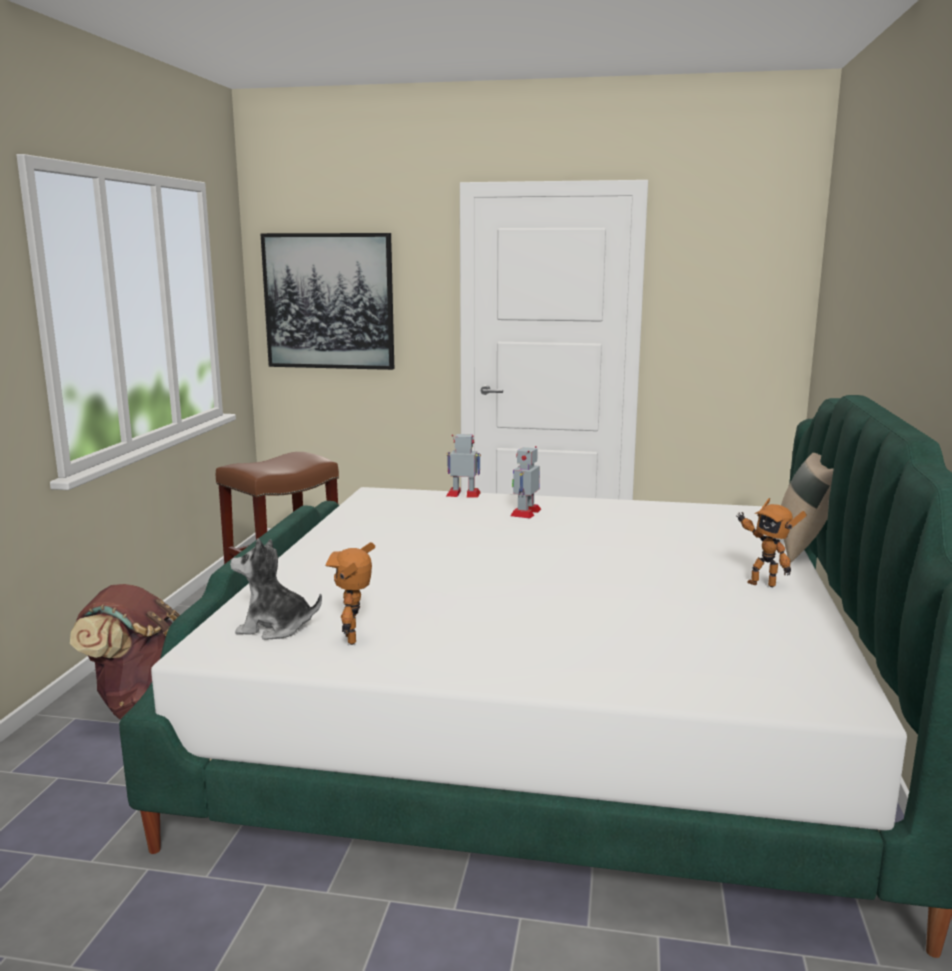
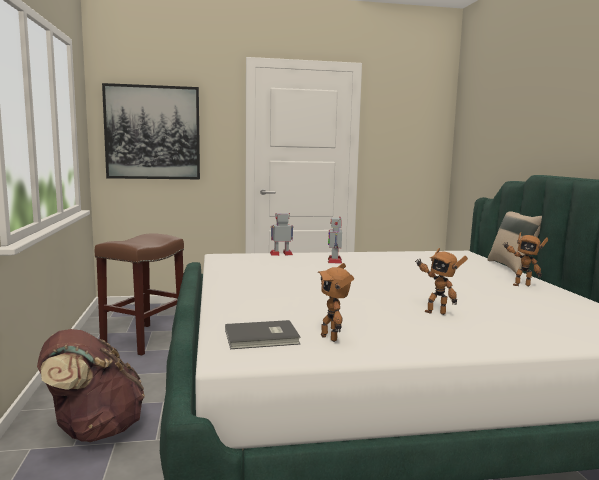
camera: 20 degrees left, 5 degrees down
plush toy [230,538,322,640] -> grey book [225,320,301,349]
none -> toy robot [415,248,468,315]

